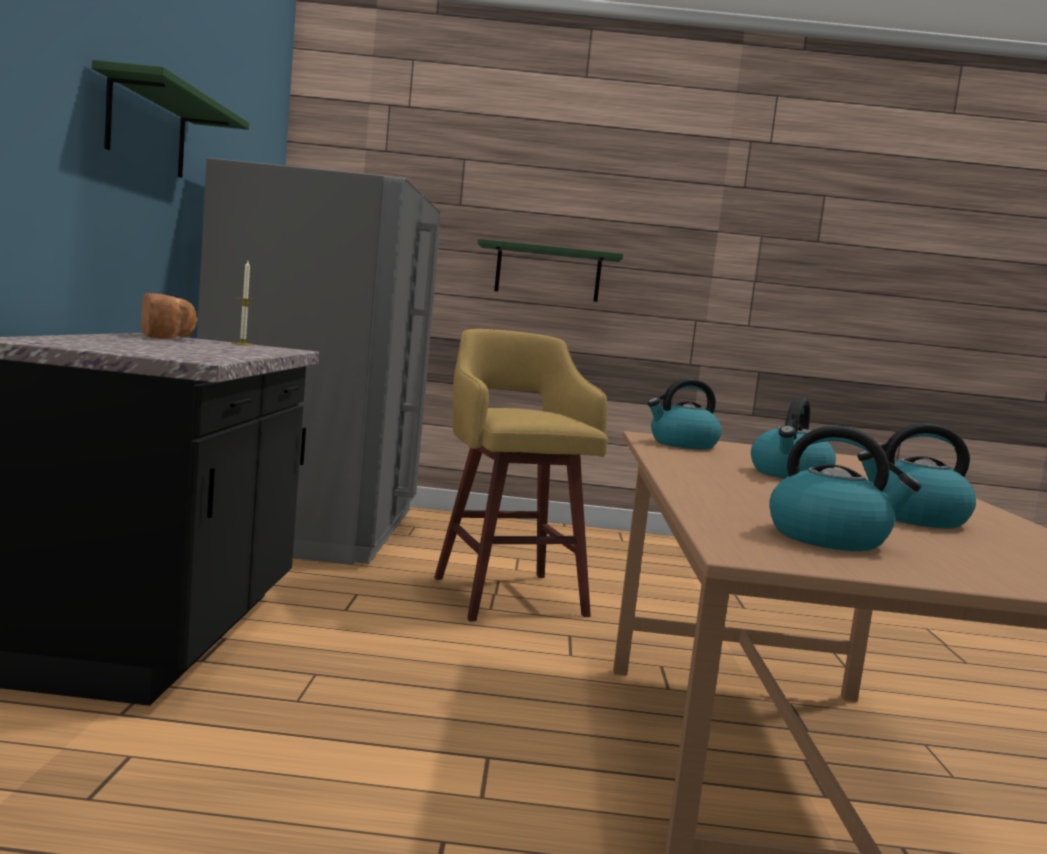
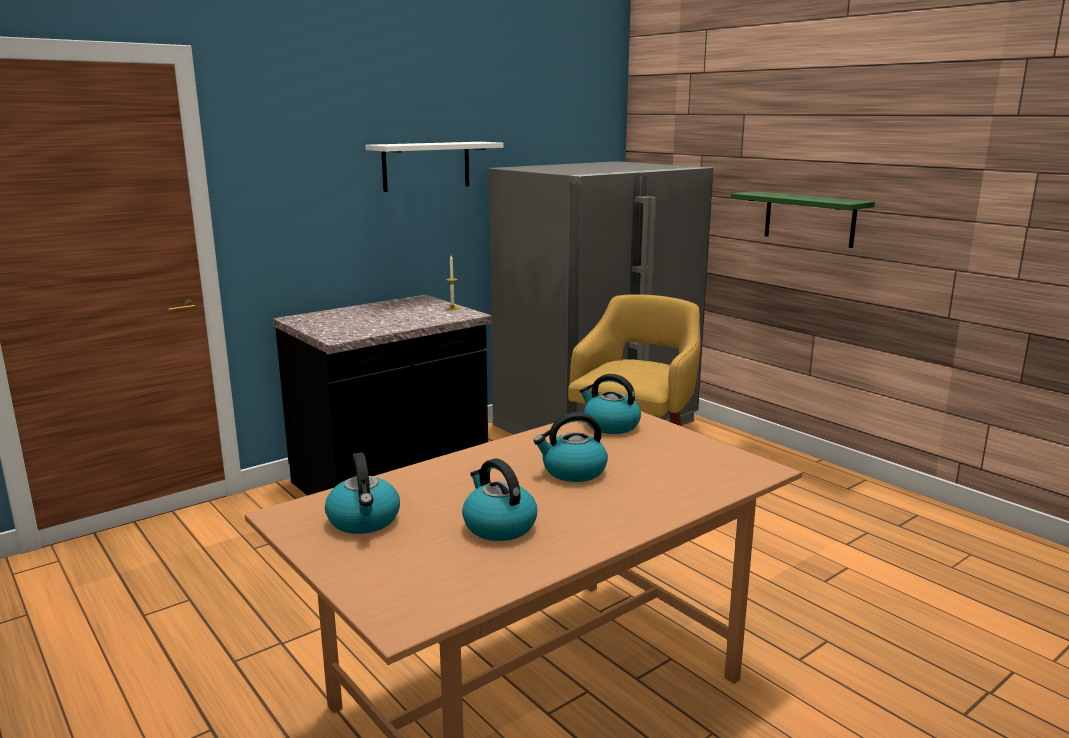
camera: 50 degrees right, 10 degrees up
green shelf [92,60,249,178] -> white shelf [365,142,504,192]
bread [141,293,197,339] -> none

